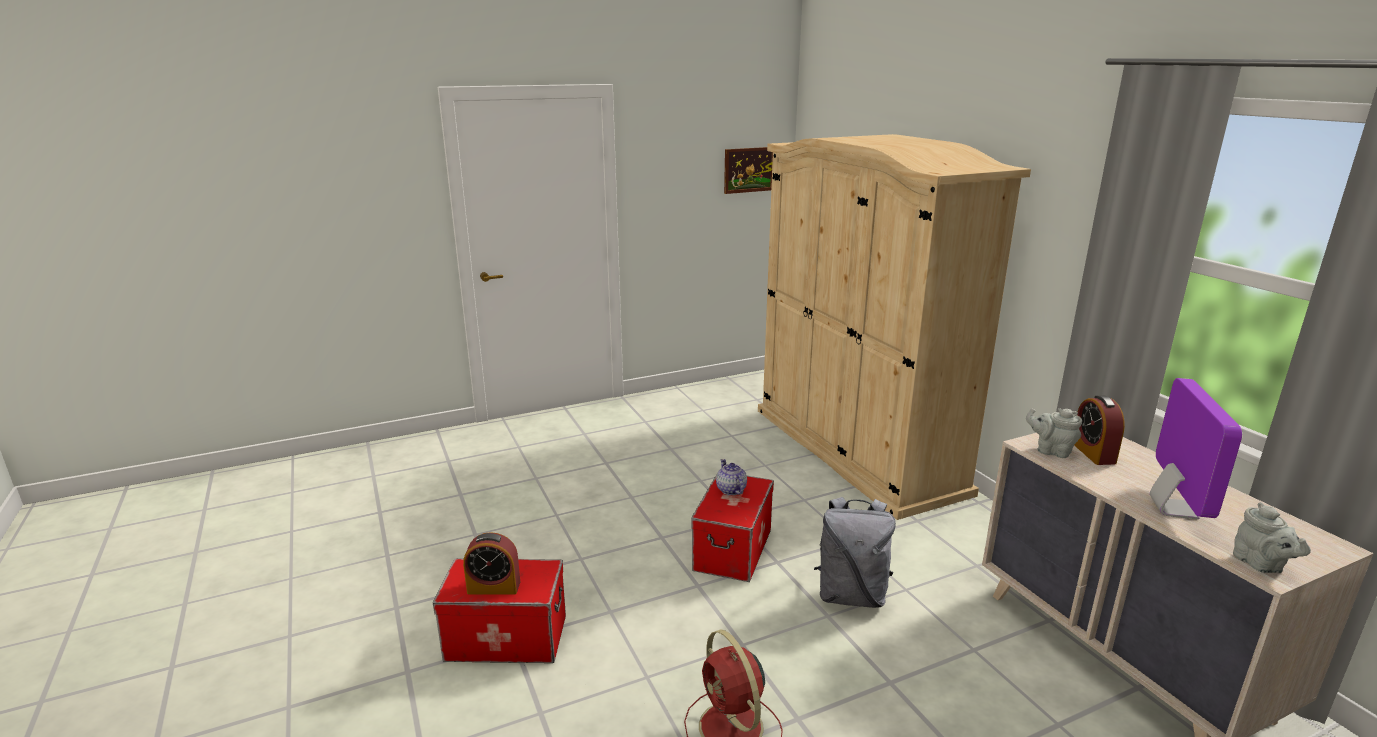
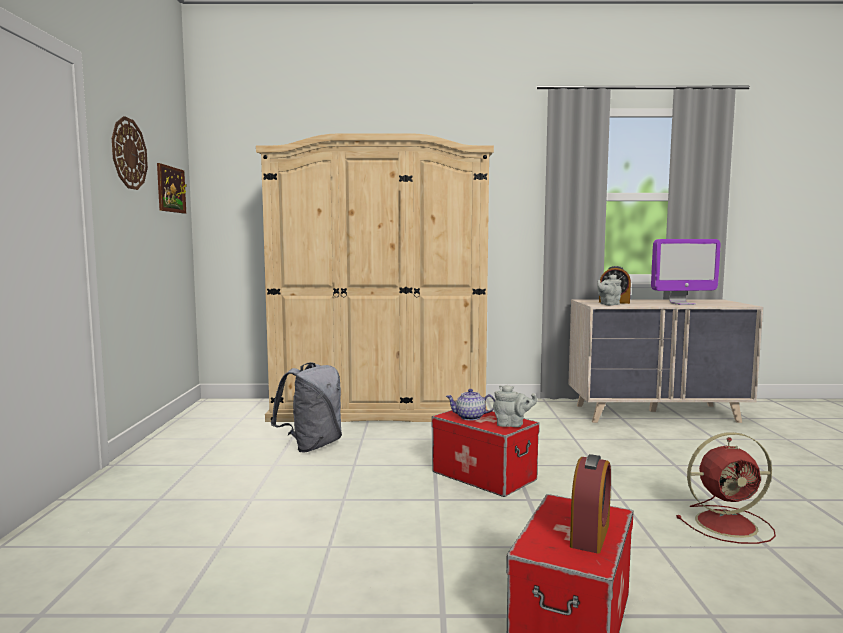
camera: 65 degrees left, 15 degrees down
grey backpack [814,497,896,608] -> grey backpack moved to [271,362,342,452]
monitor [1150,378,1242,519] -> monitor turned 135 degrees clockwise [651,239,721,305]
grey teapot [1233,502,1311,573] -> grey teapot moved to [493,385,537,427]
none -> wall clock [112,116,148,190]

